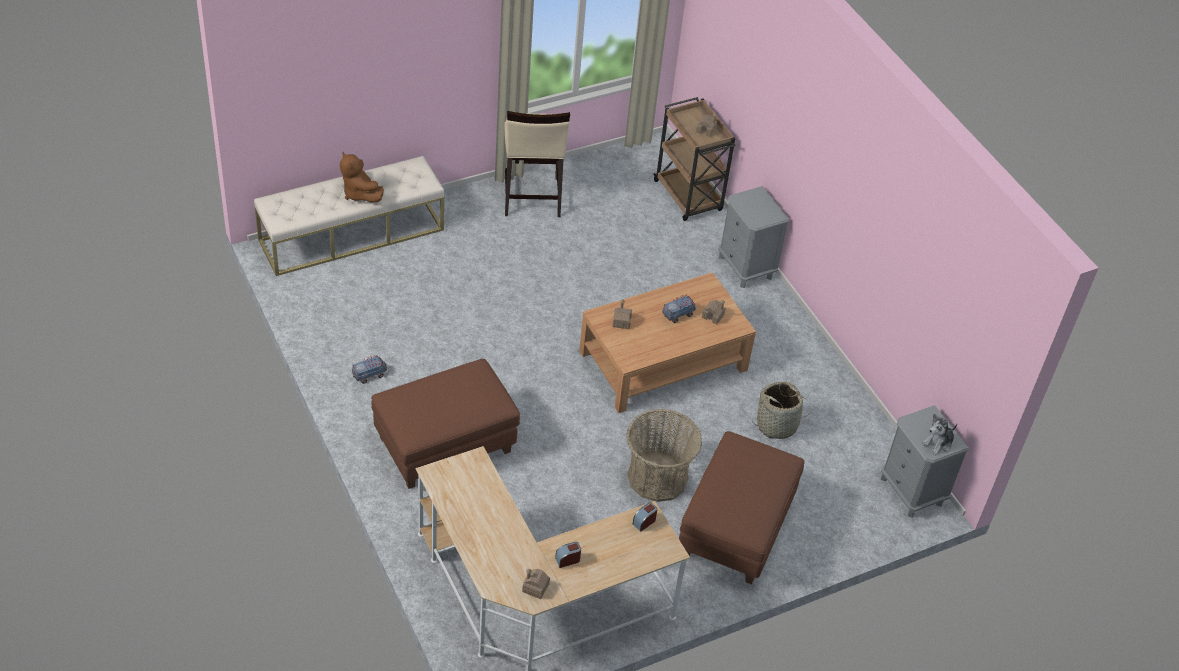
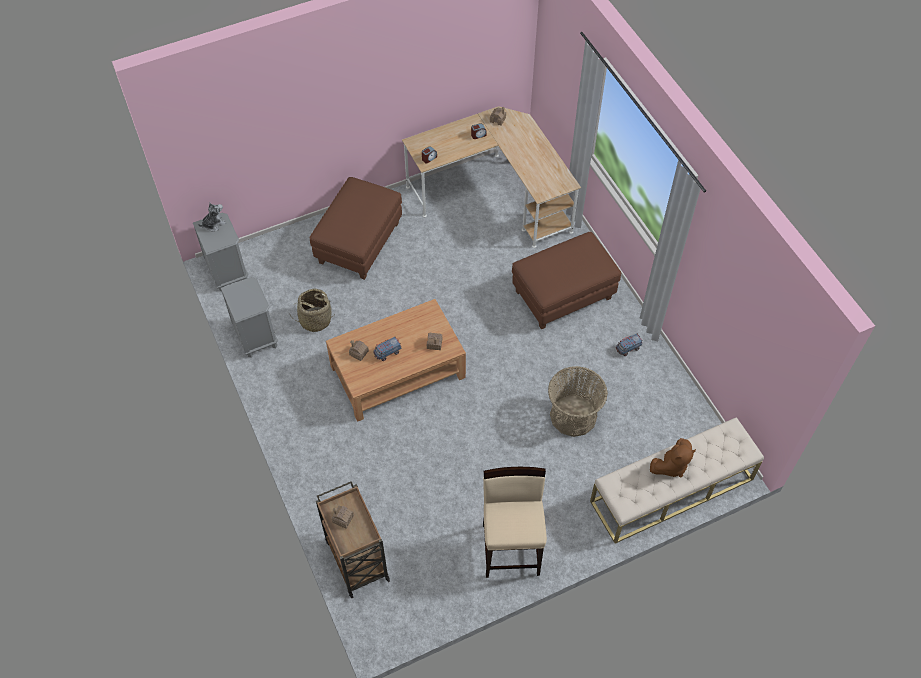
camera: 175 degrees left, 10 degrees up
brown plush toy [340,152,384,202] -> brown plush toy turned 90 degrees clockwise [650,438,696,478]
basket [626,409,702,502] -> basket moved to [548,366,608,437]
grey nightstand [718,186,789,288] -> grey nightstand moved to [221,277,278,358]

